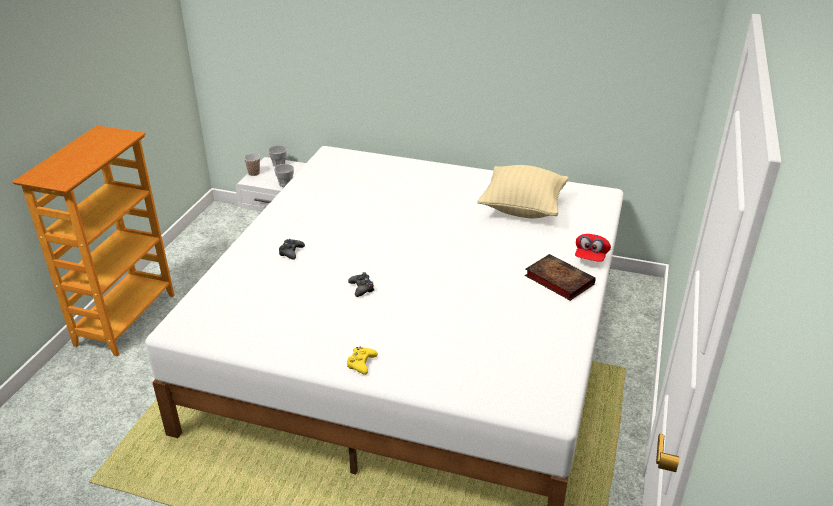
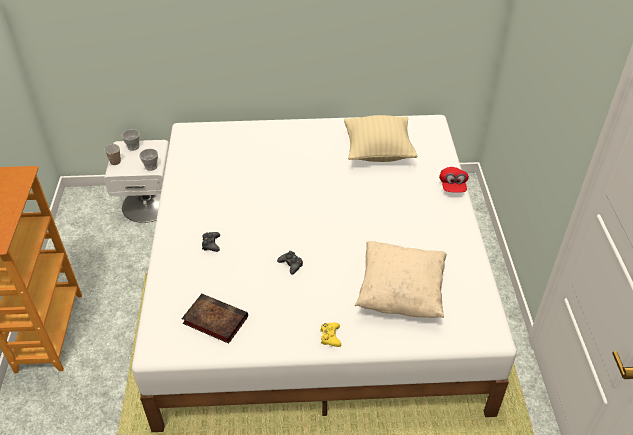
camera: 20 degrees left, 10 degrees up
book [525,254,596,301] -> book moved to [182,294,248,344]
none -> beige pillow [354,241,447,318]

